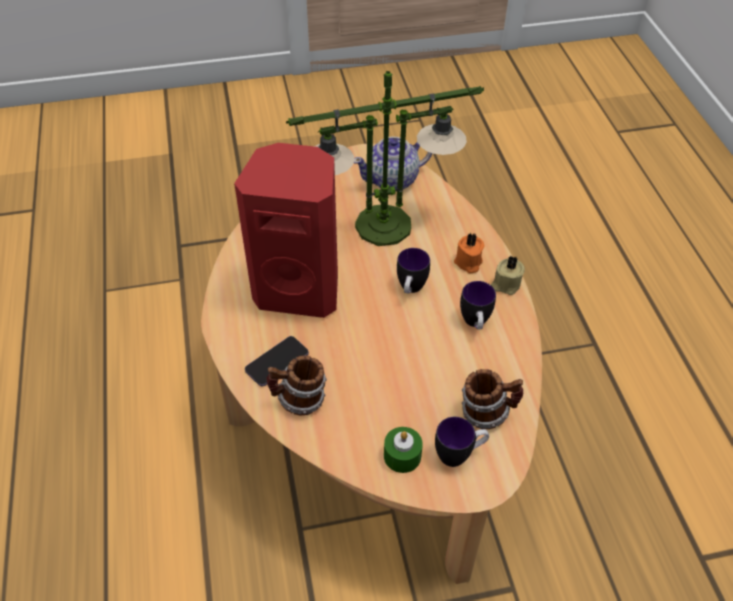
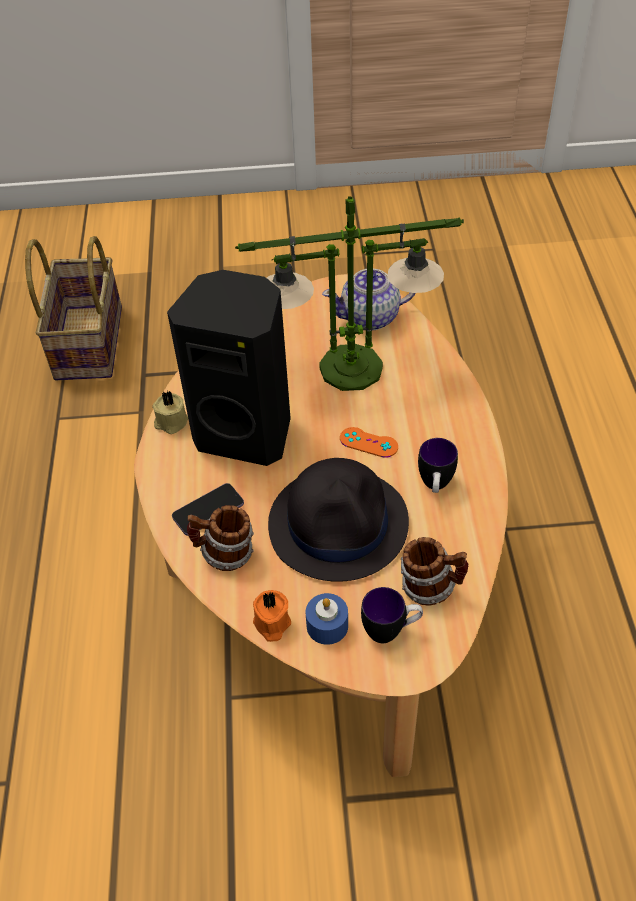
camera: 10 degrees right, 0 degrees up
red speaker [234,143,338,318] -> black speaker [167,270,291,466]
green candle [384,427,423,473] -> blue candle [306,593,348,645]
mug [397,248,430,294] -> orange game controller [340,427,398,458]
orange candle [454,233,484,273] -> orange candle moved to [253,590,291,642]
beige candle [491,256,525,295] -> beige candle moved to [152,391,188,434]
none -> basket [25,236,122,380]
none -> black hat [268,458,409,582]

